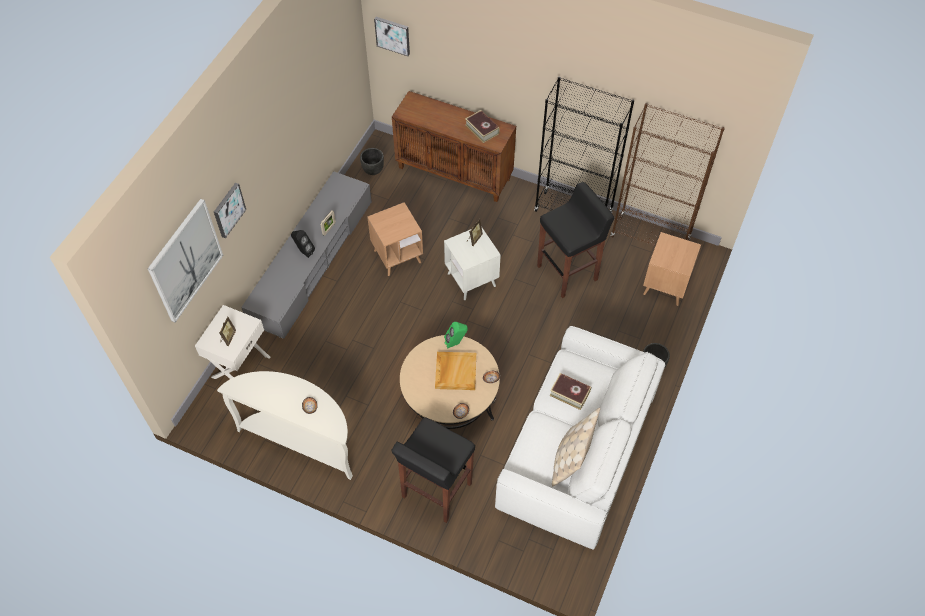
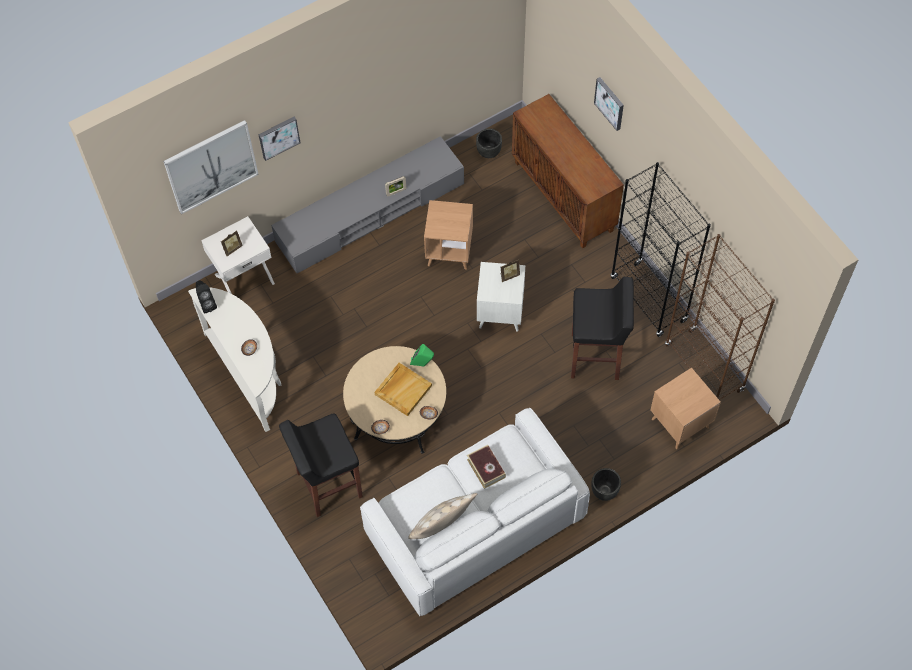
camera: 35 degrees right, 5 degrees up
black speaker [291,230,315,258] -> black speaker moved to [196,280,217,313]
picture [374,17,410,56] -> picture moved to [594,77,624,131]
book [465,110,500,143] -> none

